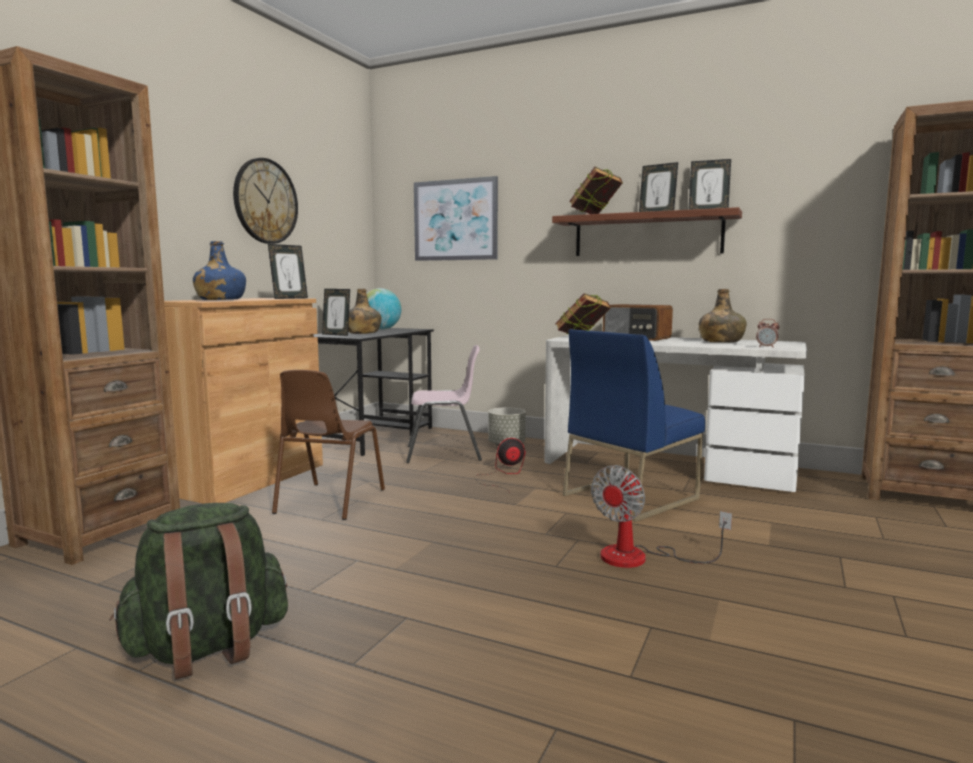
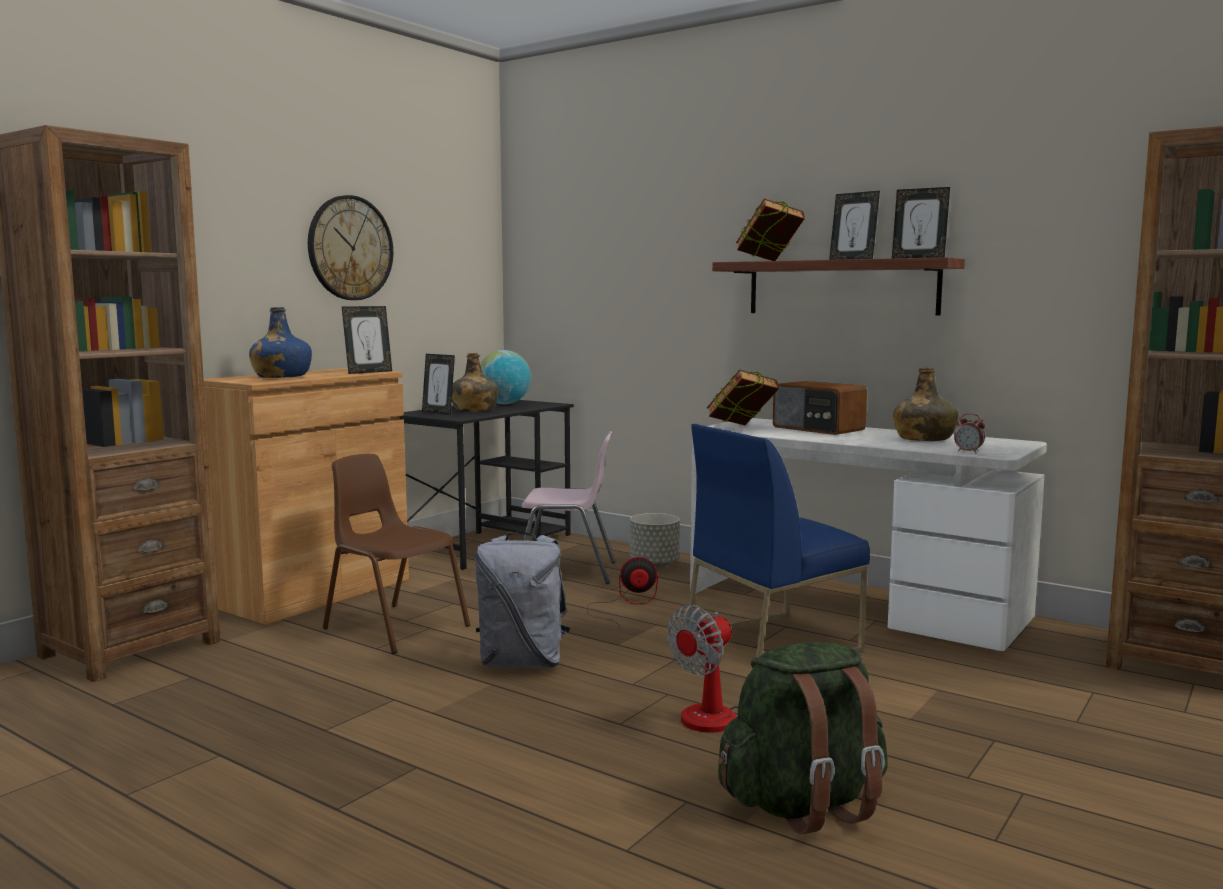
camera: 10 degrees right, 0 degrees up
green backpack [110,503,288,679] -> green backpack moved to [718,642,888,834]
brown chair [272,370,385,520] -> brown chair turned 105 degrees clockwise [323,454,470,654]
picture [414,176,498,261] -> none
none -> grey backpack [475,532,571,668]

